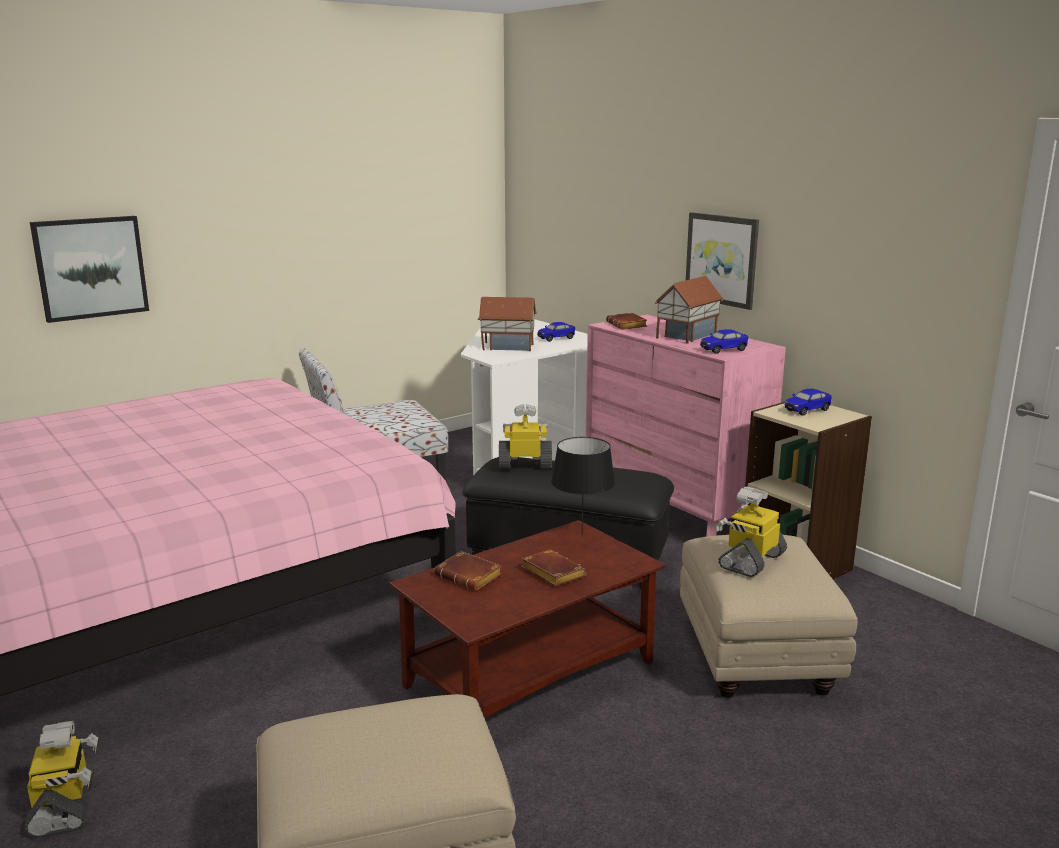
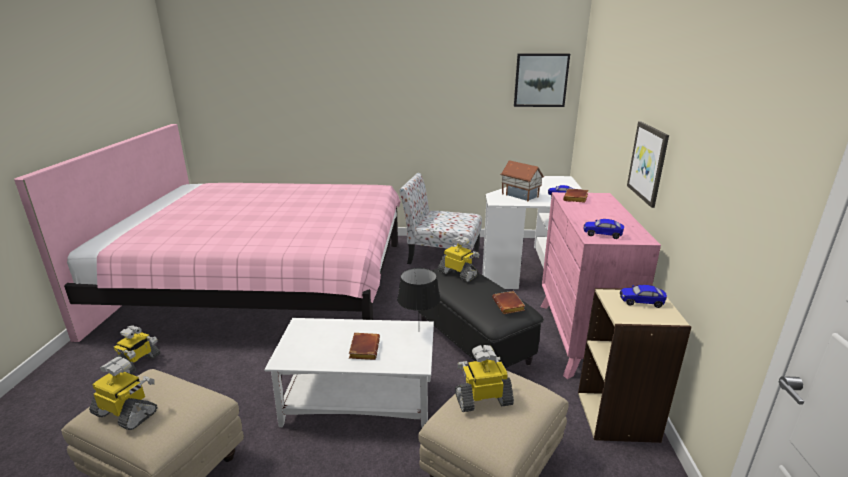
camera: 40 degrees right, 5 degrees up
picture [30,216,149,323] -> picture moved to [514,53,570,107]
brown coffee table [389,520,666,718] -> white coffee table [264,318,434,428]
brown book [434,551,502,591] -> brown book moved to [492,291,525,314]
toy house [655,276,723,343] -> none
none -> toy robot [89,357,157,430]

